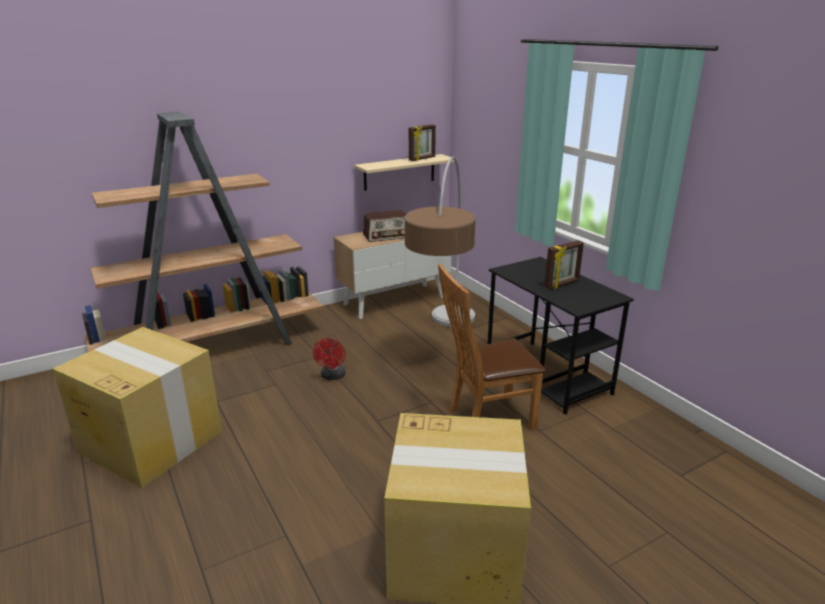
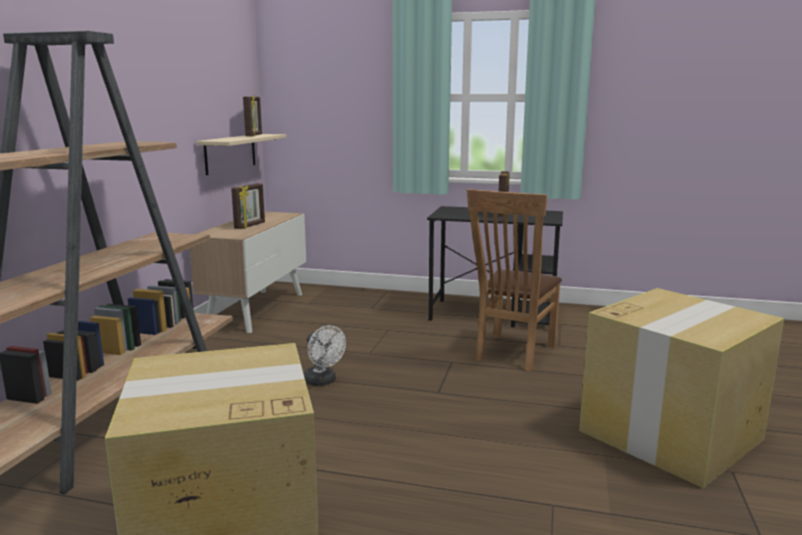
camera: 45 degrees left, 10 degrees down
red fan [313,338,345,380] -> white fan [304,325,346,386]
radio [363,210,406,242] -> picture frame [231,183,265,229]
floor lamp [405,157,476,327] -> none

